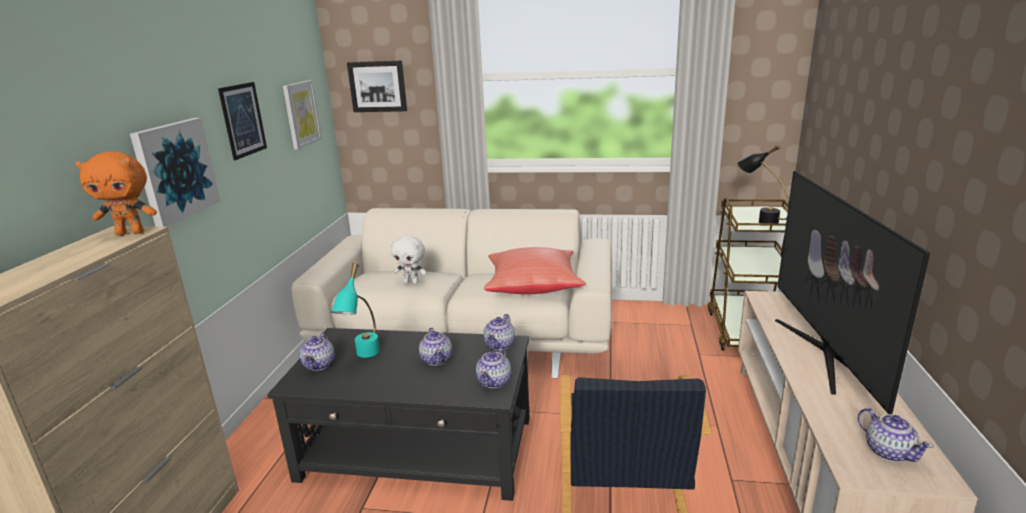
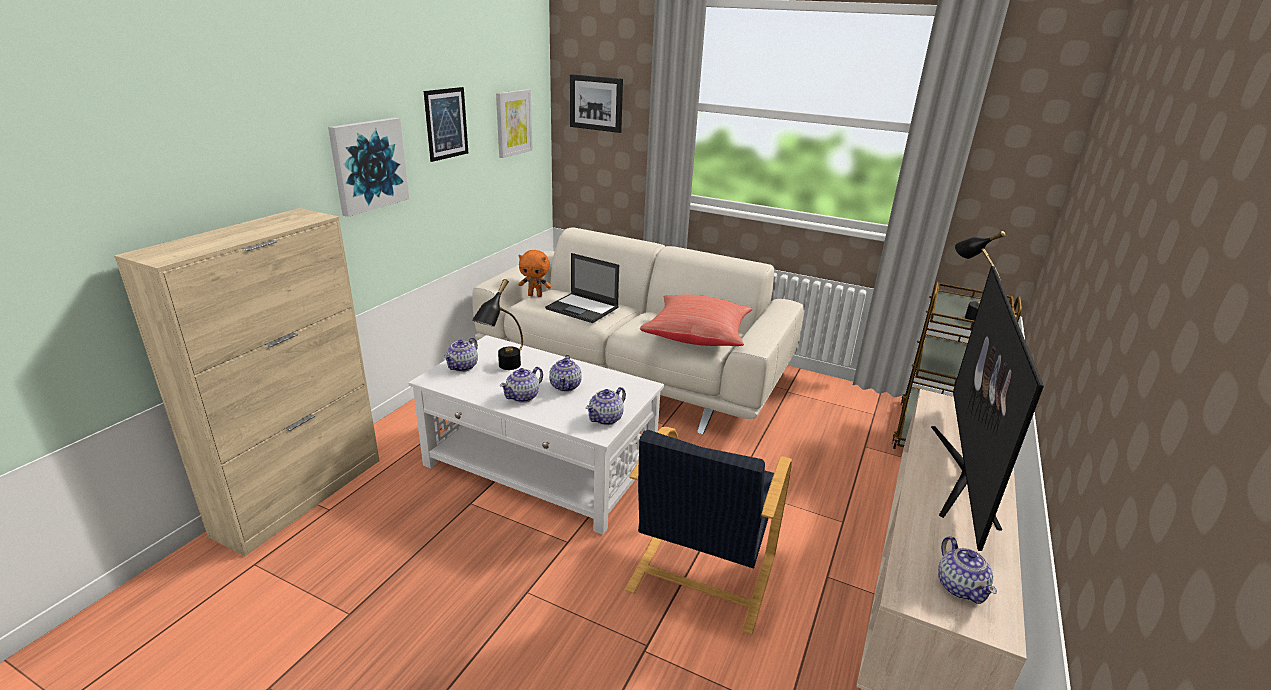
camera: 15 degrees right, 5 degrees up
orange plush toy [75,152,157,235] -> orange plush toy moved to [518,250,551,297]
black coffee table [267,328,530,501] -> white coffee table [409,335,664,535]
turquoise table lamp [331,263,380,358] -> black table lamp [472,279,523,370]
white plush toy [390,235,427,284] -> laptop [545,253,619,323]
teapot [483,314,515,350] -> teapot moved to [500,367,543,403]

